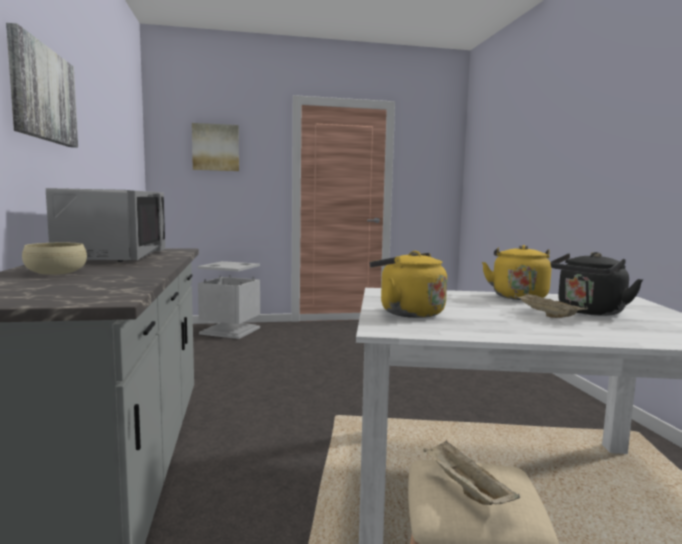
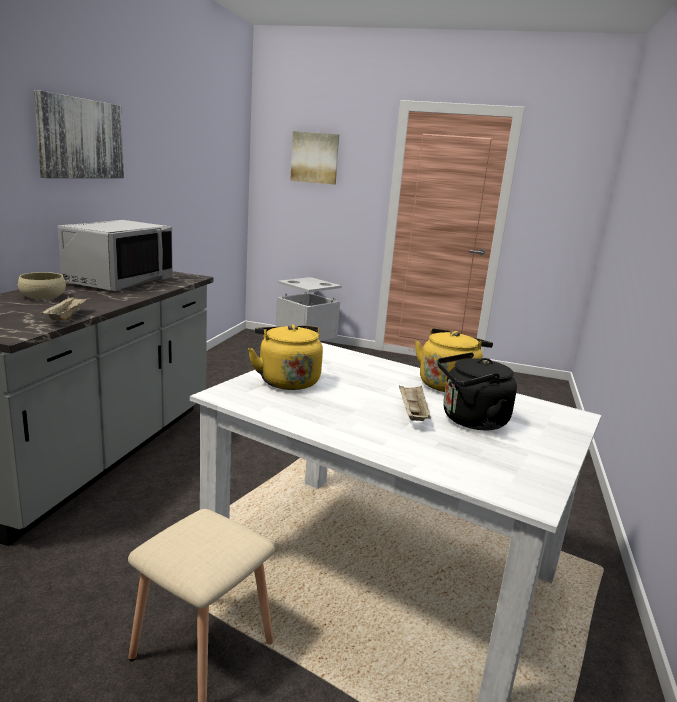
camera: 25 degrees right, 10 degrees up
beige tray [423,440,520,505] -> beige tray moved to [40,295,91,320]

